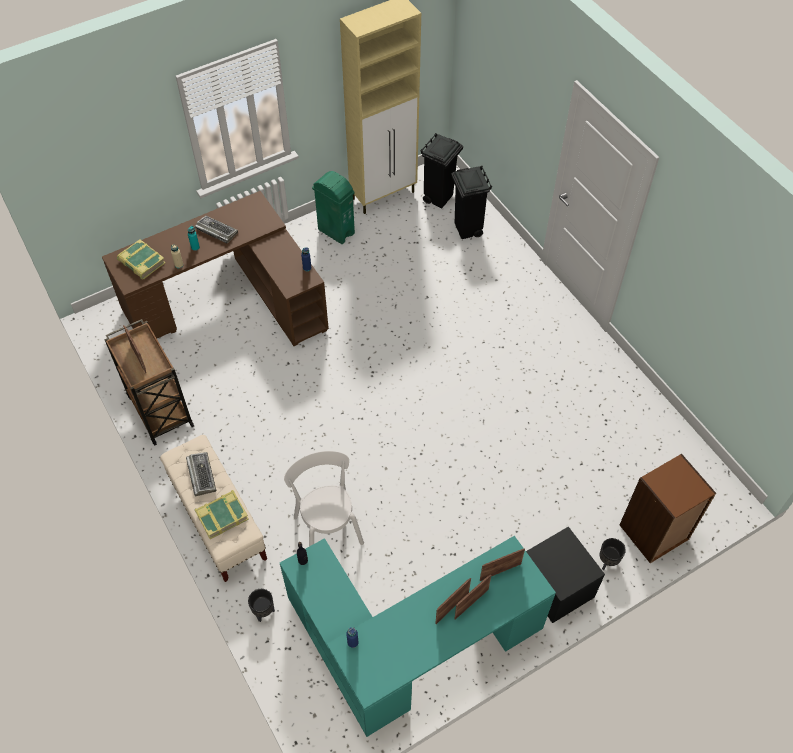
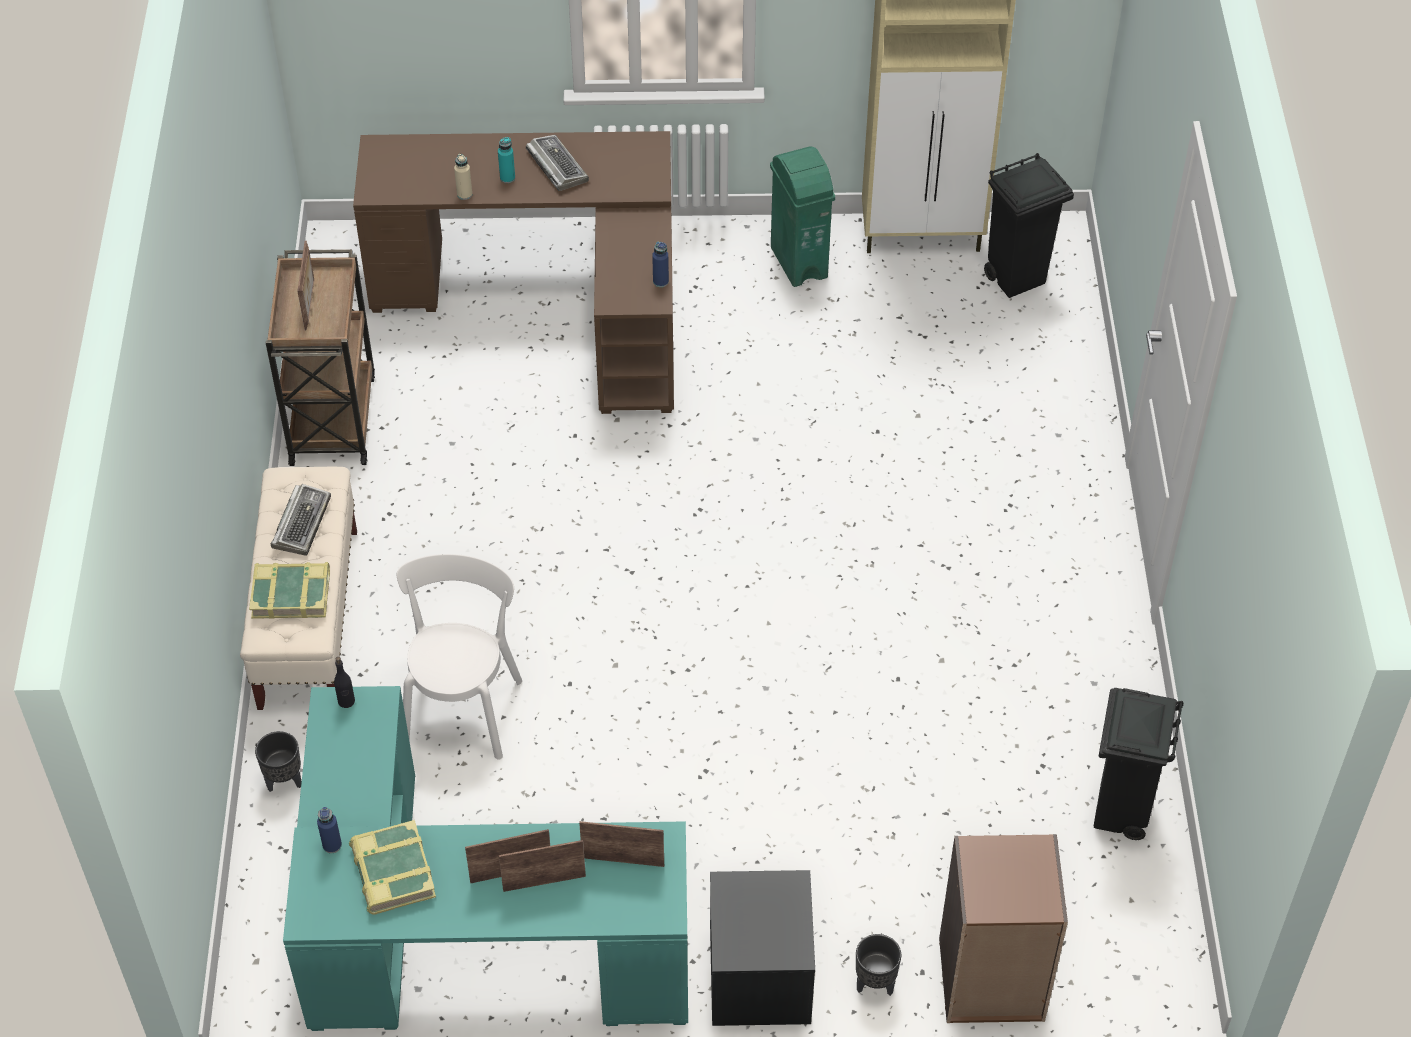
camera: 30 degrees right, 5 degrees down
book [117,239,165,279] -> book moved to [349,820,436,914]
black trash can [451,166,492,239] -> black trash can moved to [1094,688,1184,840]

